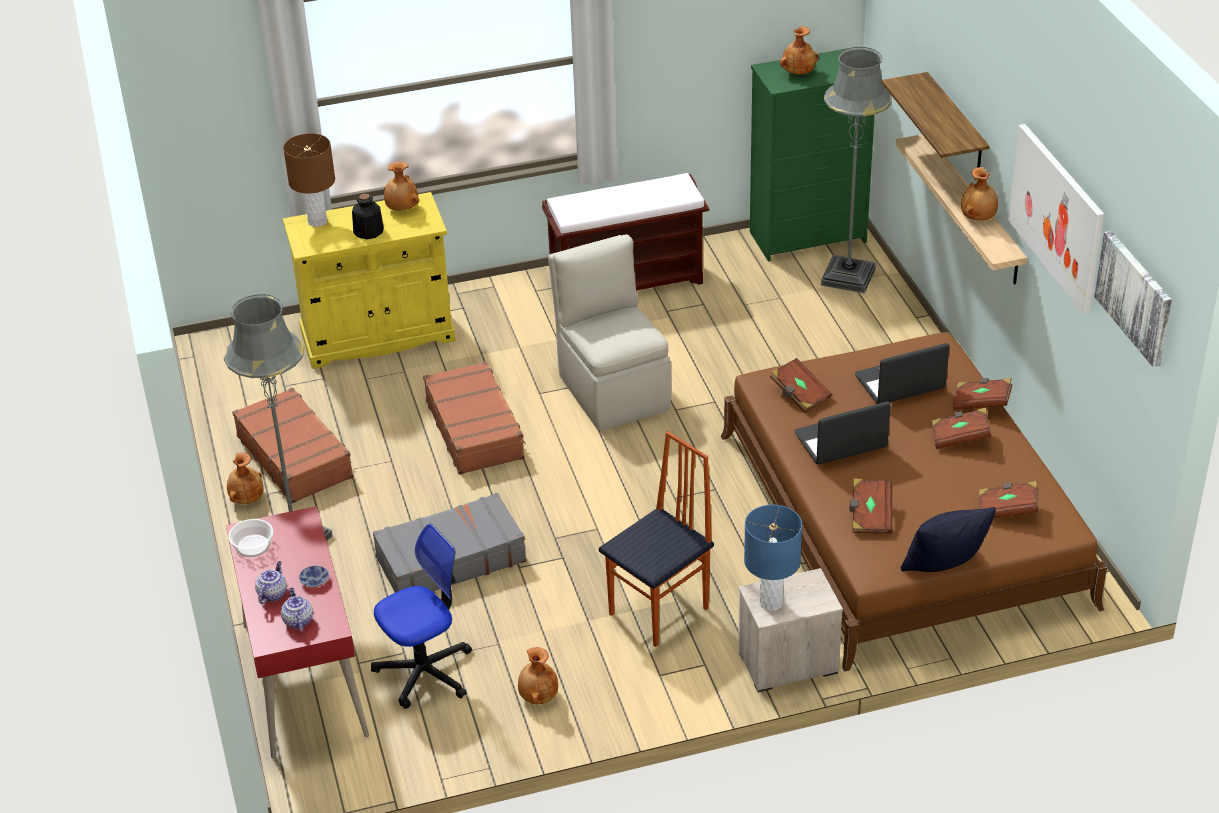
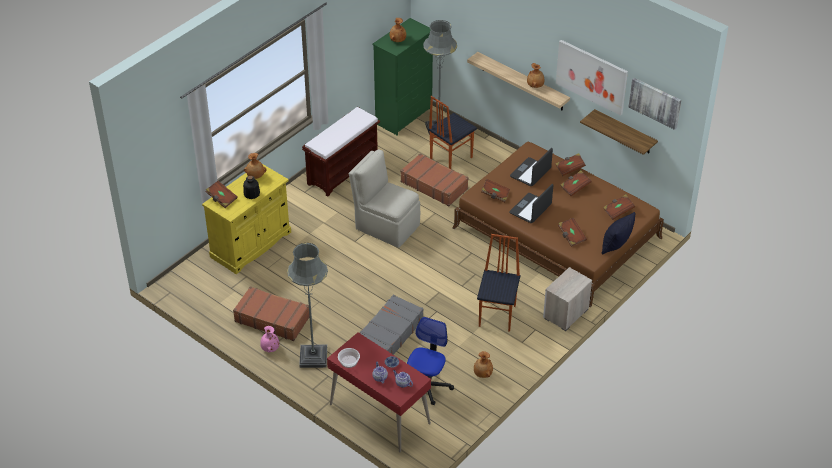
camera: 35 degrees left, 5 degrees up
brown vase [227,453,264,504] -> pink vase [260,326,279,352]
brown table lamp [283,133,335,227] -> brown book [206,181,238,208]
brown suitcase [423,361,526,475] -> brown suitcase moved to [400,154,469,206]
blue table lamp [744,505,802,611] -> none
shelf [882,72,990,168] -> shelf moved to [580,109,658,155]
none -> chair [428,96,477,169]

